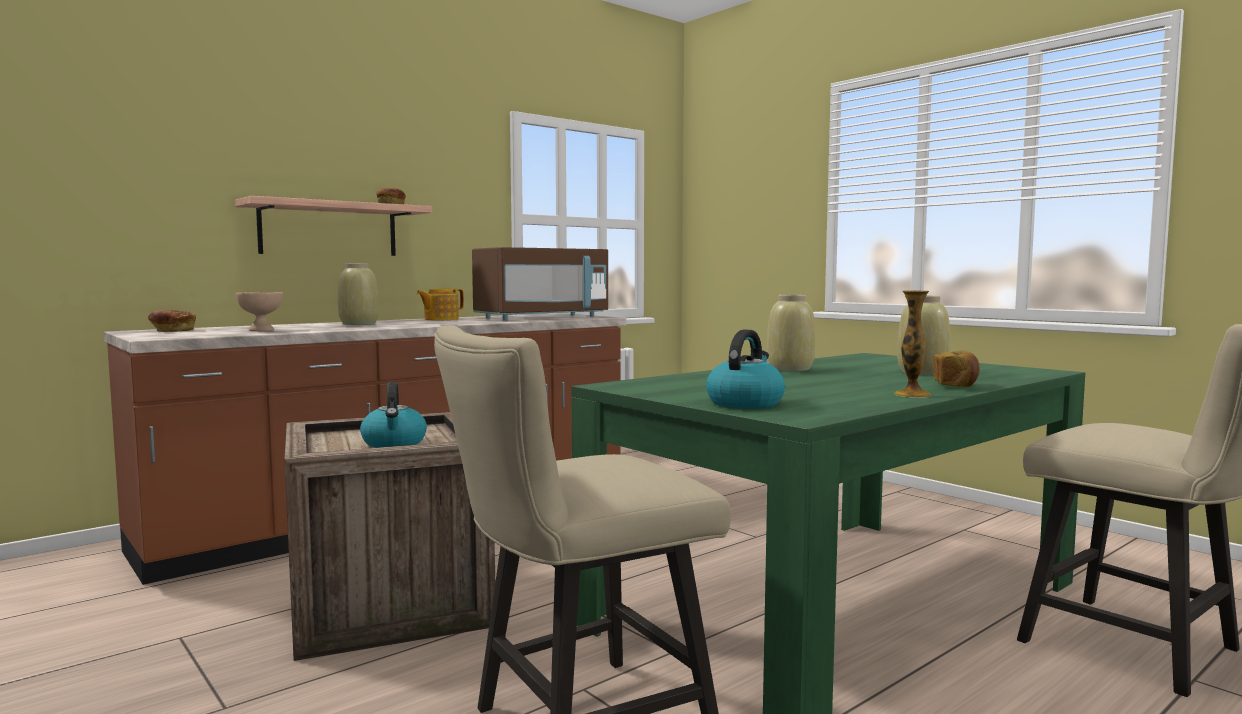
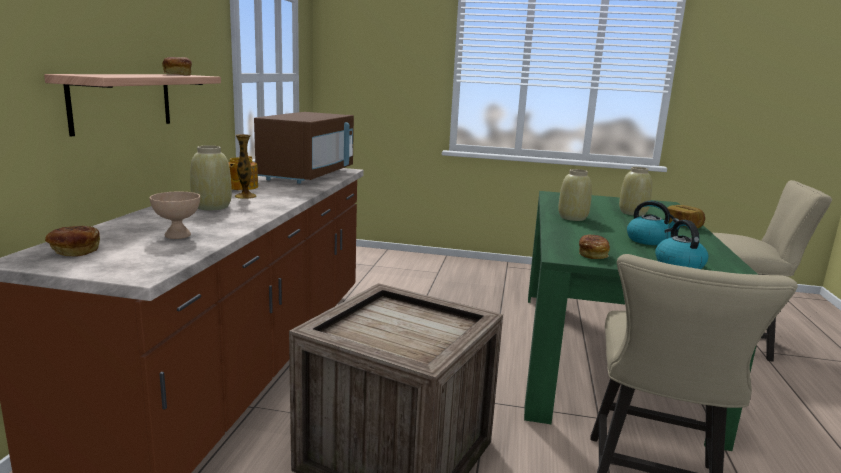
camera: 40 degrees left, 10 degrees up
kettle [360,382,427,448] -> kettle moved to [627,201,679,245]
vase [894,290,931,398] -> vase moved to [235,134,257,199]
none -> bread [579,235,610,259]

